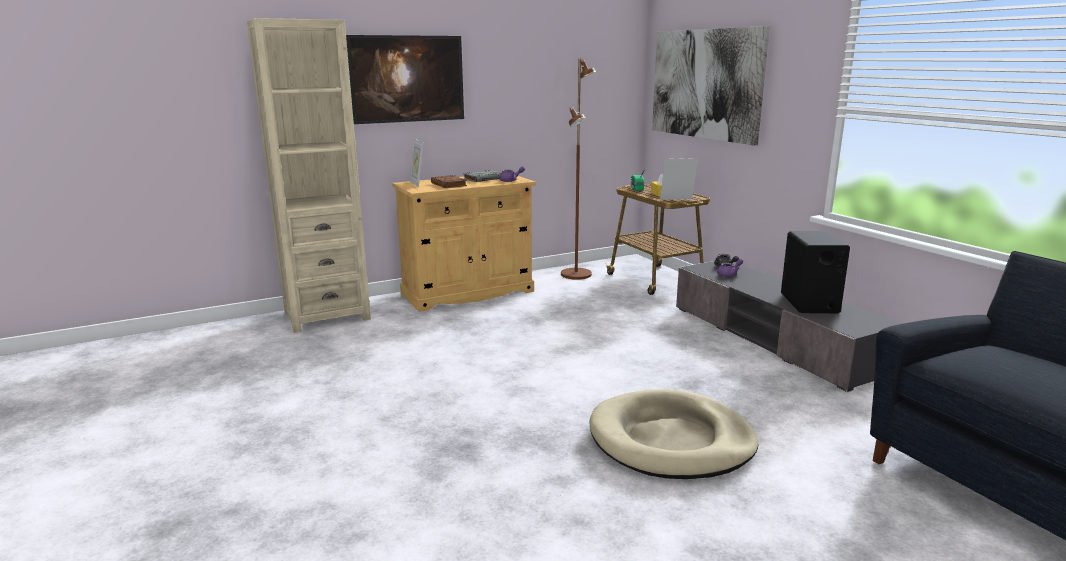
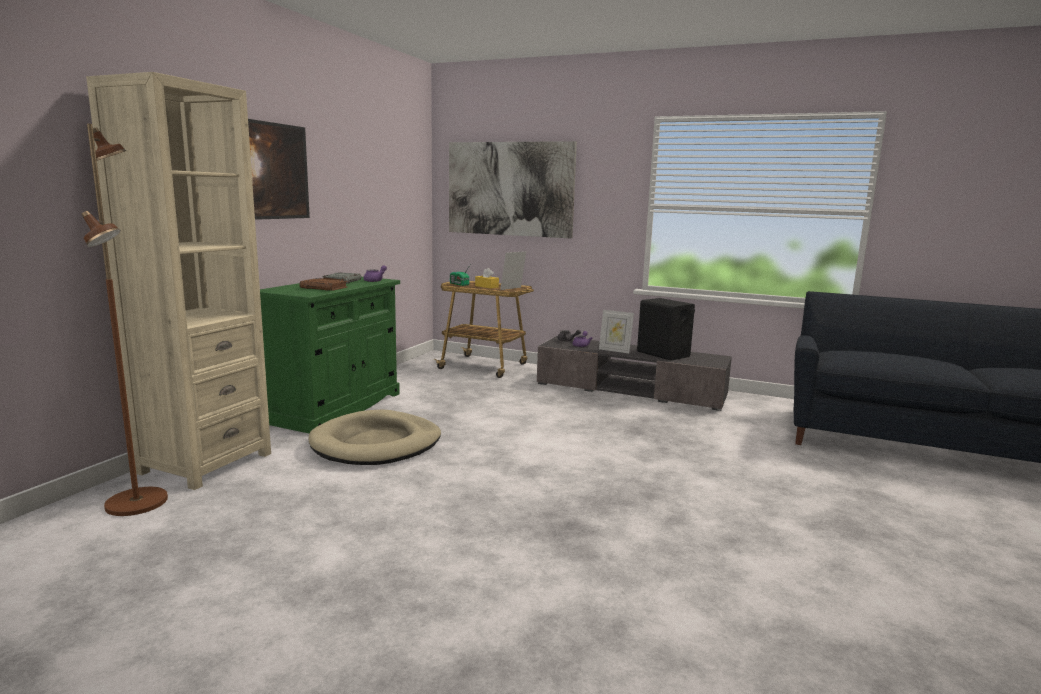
camera: 40 degrees left, 5 degrees down
beige cabinet [392,176,536,312] -> green cabinet [260,277,400,434]
picture frame [410,139,423,187] -> picture frame moved to [599,310,634,353]
brown floor lamp [561,58,596,280] -> brown floor lamp moved to [82,124,168,516]
beige dog bed [589,389,759,479] -> beige dog bed moved to [308,410,441,465]

